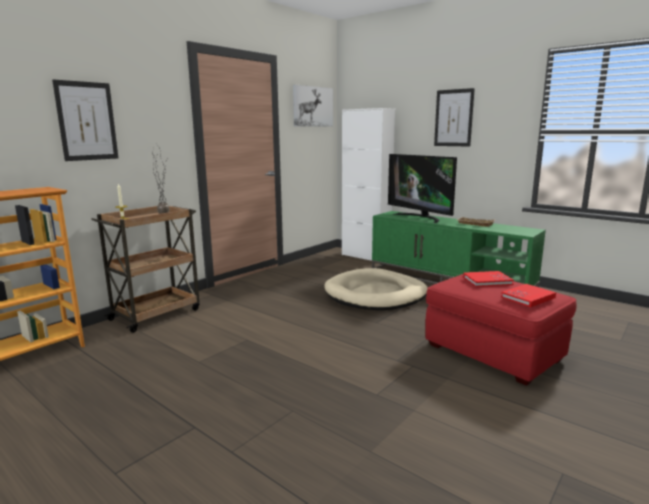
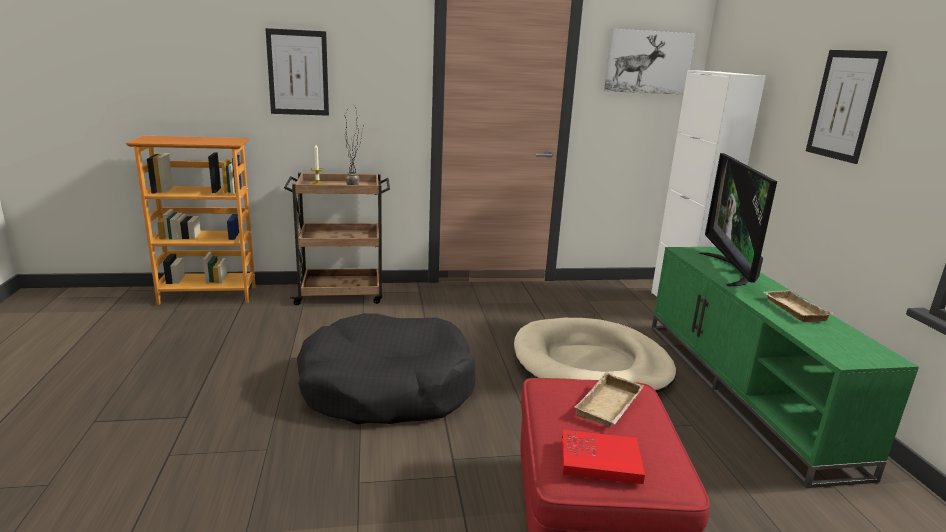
camera: 40 degrees right, 5 degrees up
red book [463,271,514,287] -> beige tray [574,372,644,427]
none -> black dog bed [297,313,476,424]

